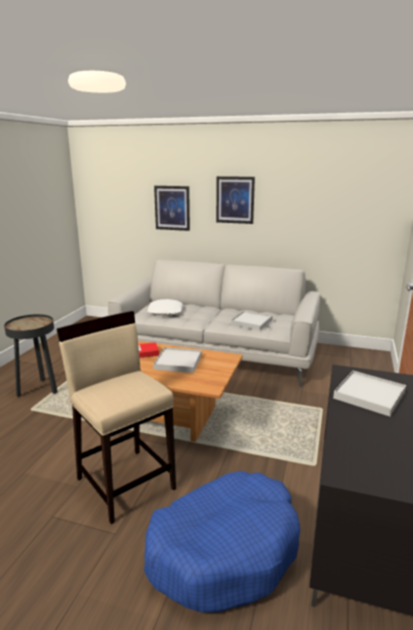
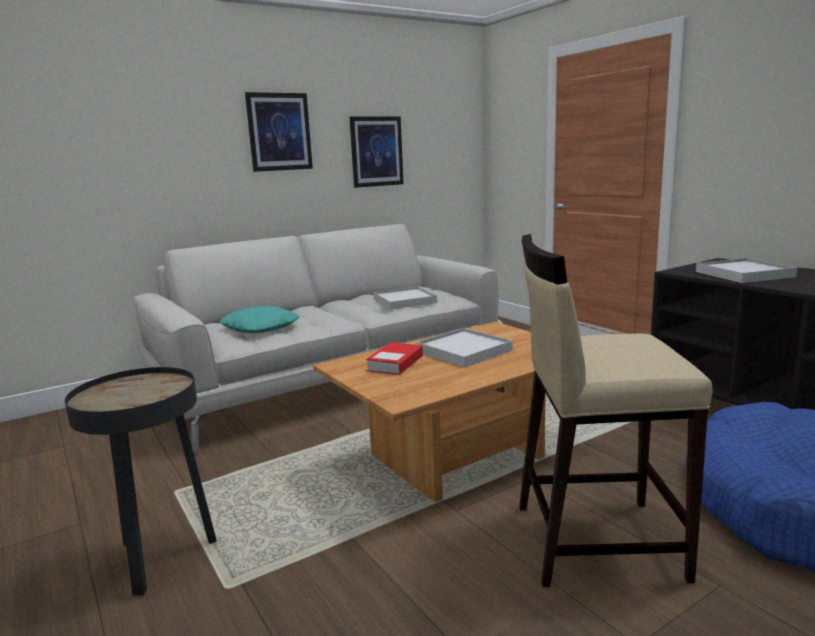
camera: 50 degrees left, 5 degrees down
white pillow [148,299,183,316] -> turquoise pillow [220,306,299,333]
picture [154,186,190,231] -> picture moved to [350,116,404,188]

